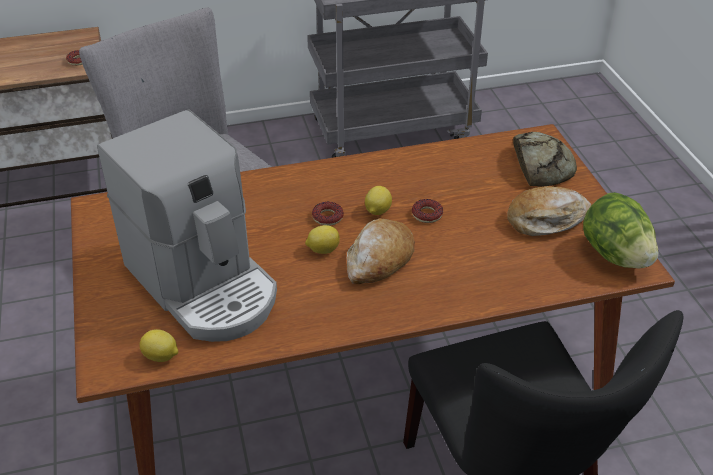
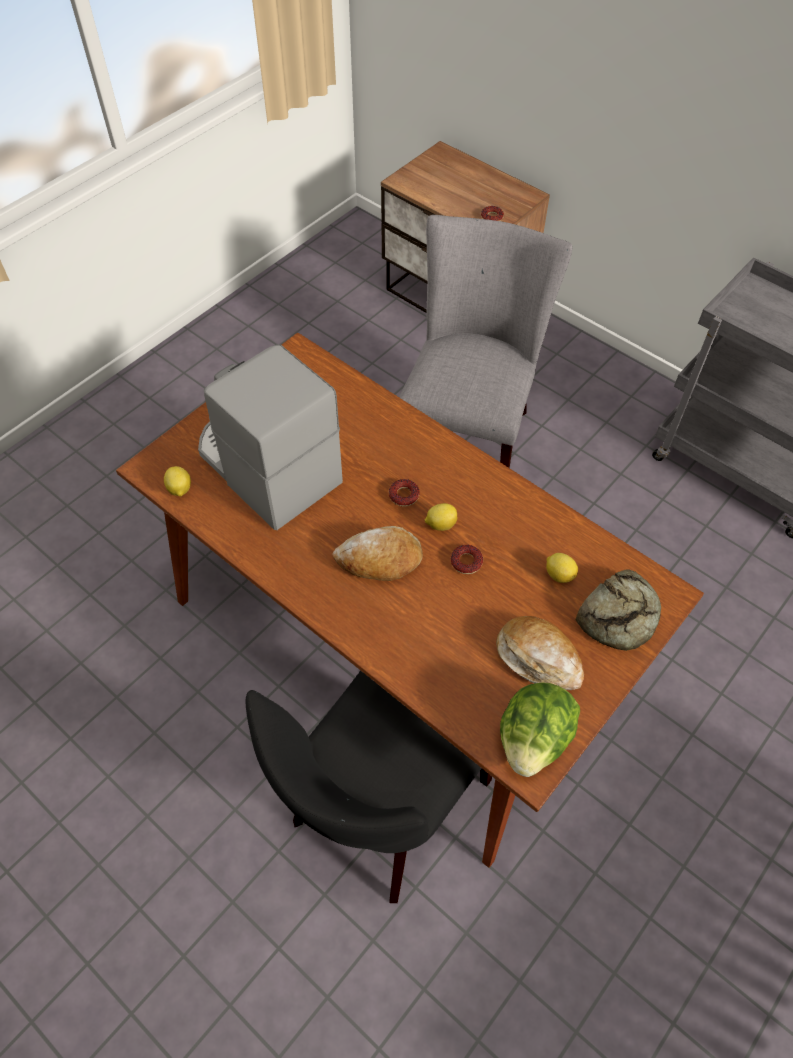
camera: 55 degrees right, 15 degrees up
coffee machine [97,109,277,342] -> coffee machine turned 120 degrees clockwise [198,345,343,530]
lemon [305,225,340,254] -> lemon moved to [546,553,578,583]

